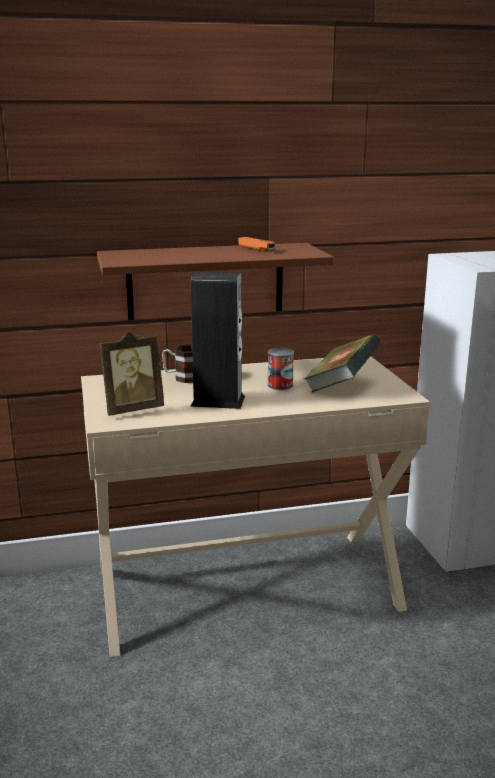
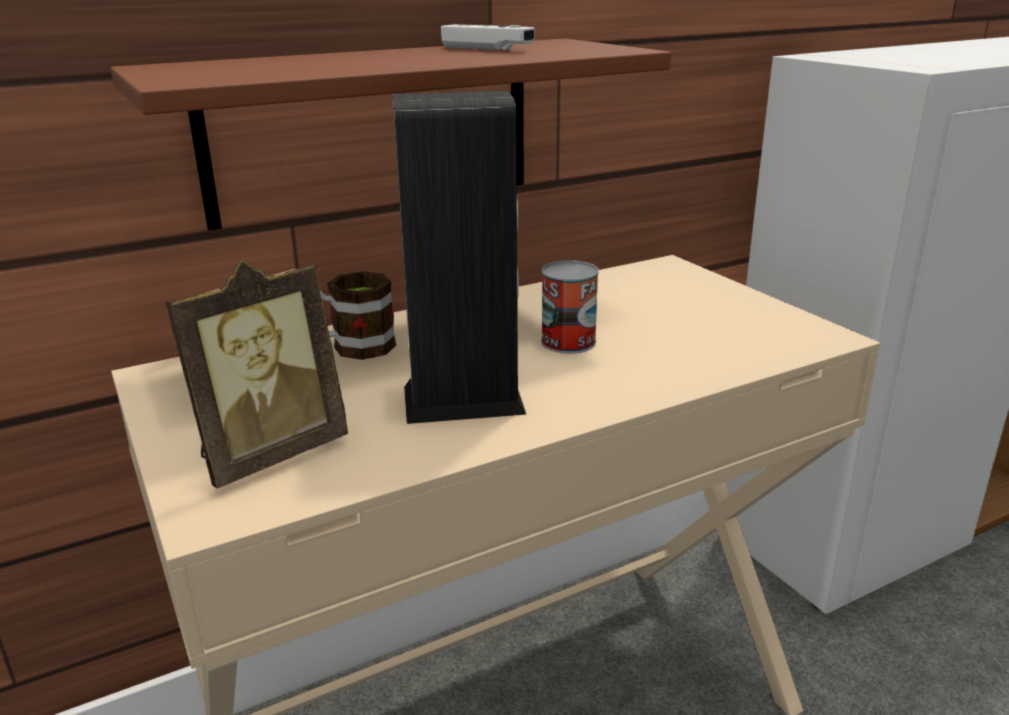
camera: 15 degrees left, 5 degrees up
orange game controller [238,237,275,251] -> white game controller [441,24,535,50]
book [304,334,381,392] -> none

